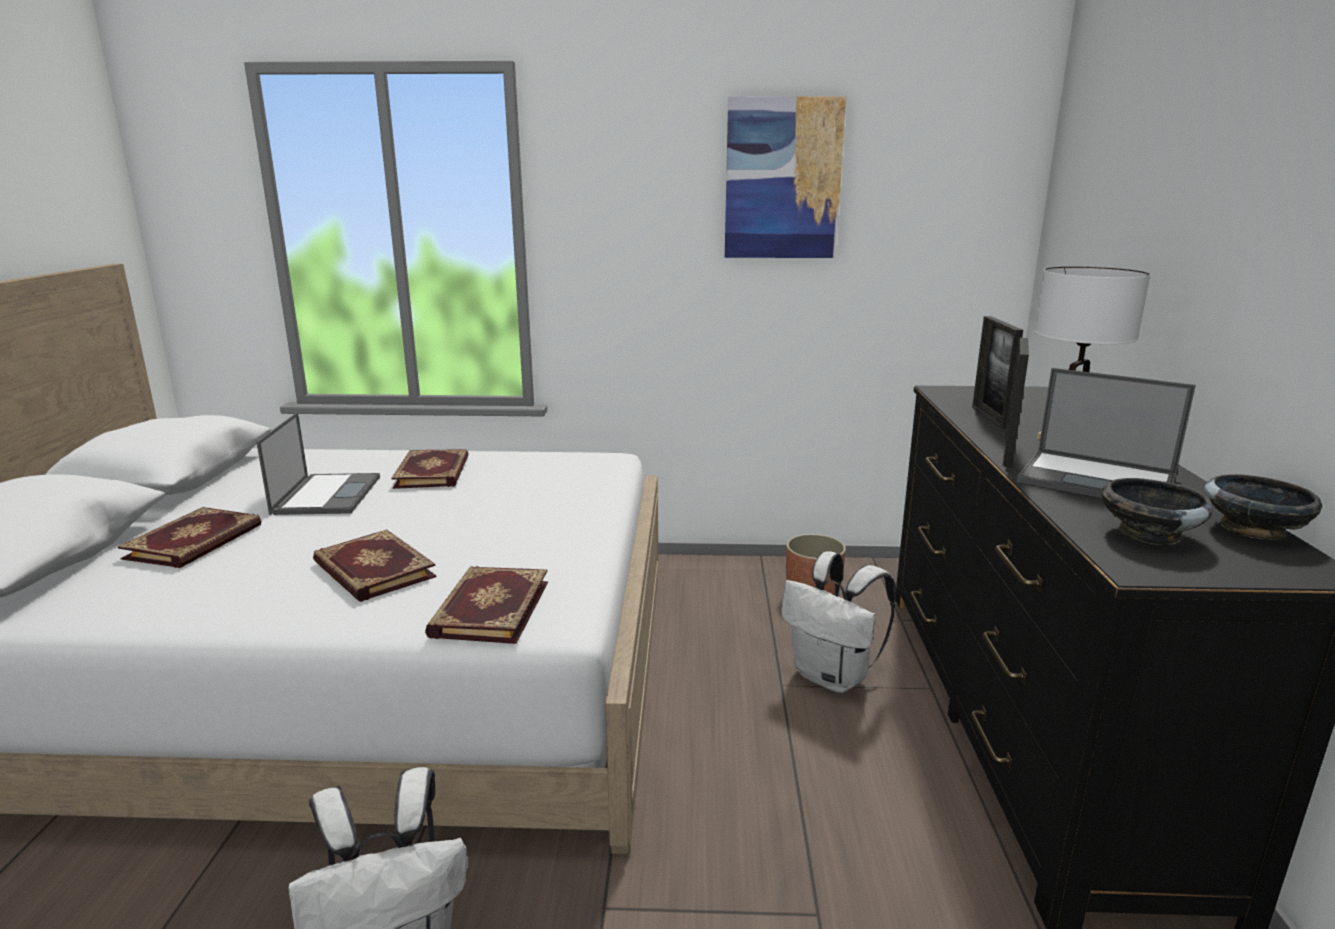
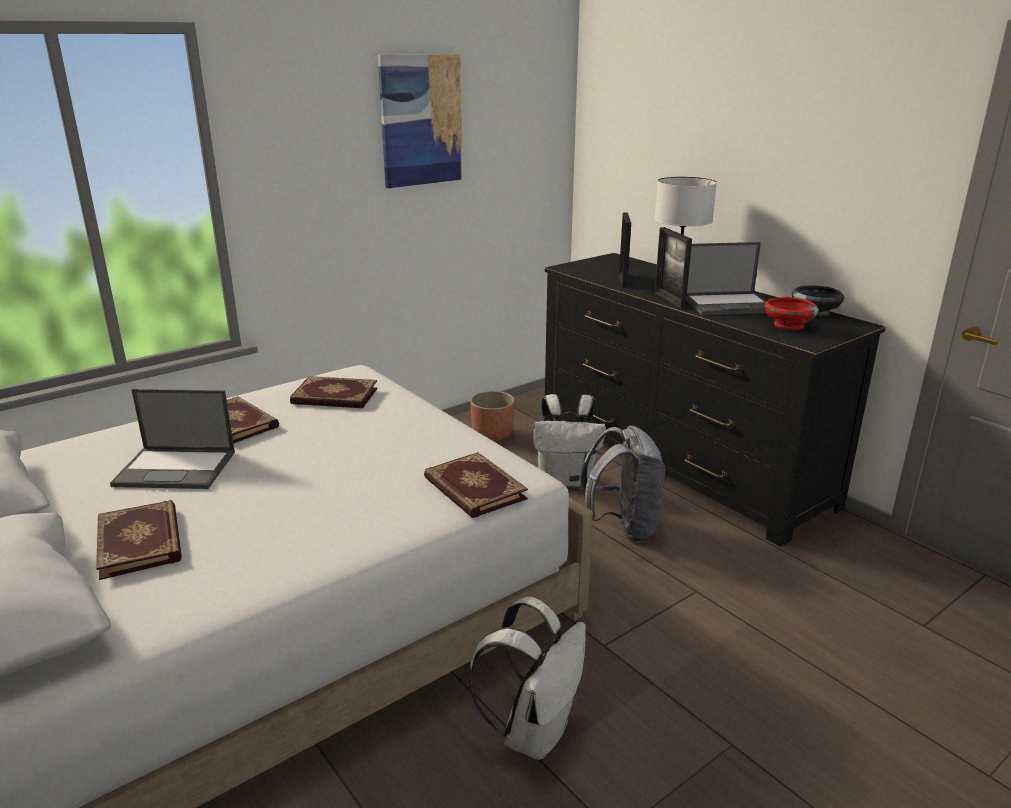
camera: 40 degrees left, 5 degrees up
laptop [256,412,380,515] -> laptop turned 135 degrees clockwise [110,389,235,489]
book [313,530,437,602] -> book moved to [290,376,378,408]
picture frame [972,316,1023,429] -> picture frame turned 45 degrees clockwise [619,213,631,287]
black bowl [1102,478,1214,545] -> red bowl [764,297,819,330]
none -> grey backpack [580,425,666,542]

